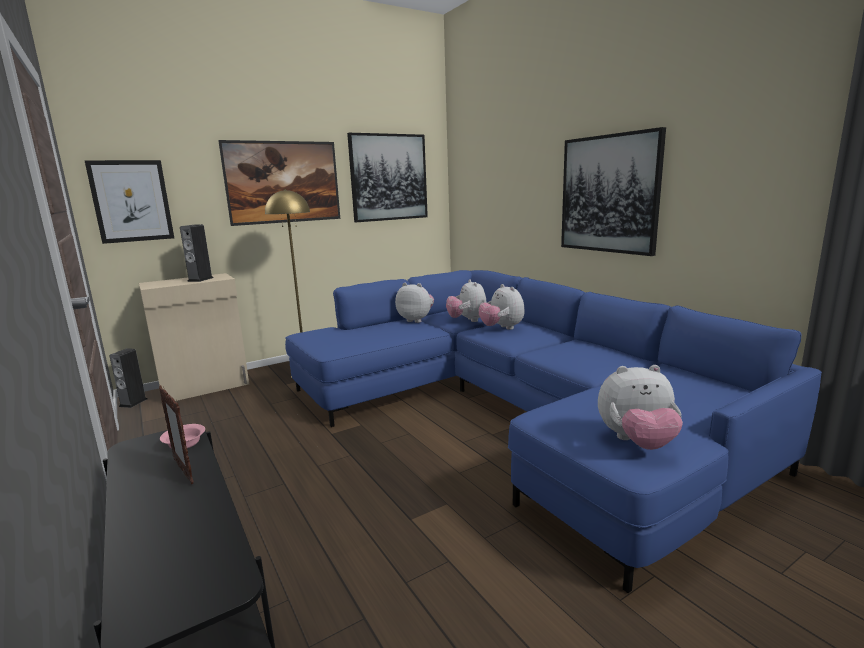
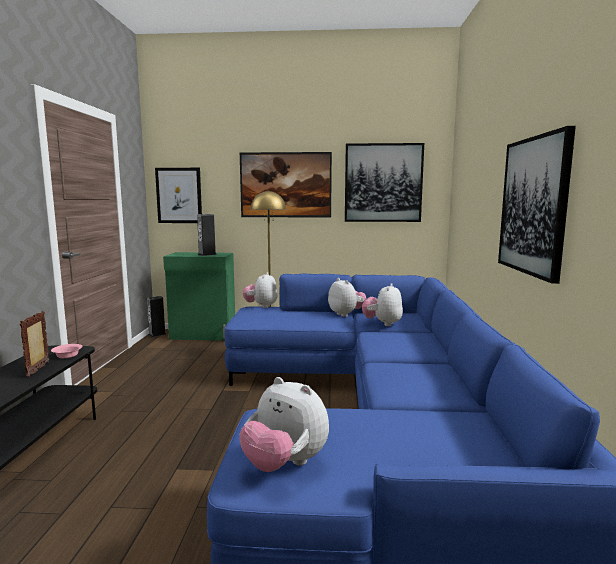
camera: 35 degrees right, 5 degrees down
beige cabinet [139,273,249,401] -> green cabinet [163,252,235,341]
plush toy [479,284,525,330] -> plush toy moved to [243,272,278,308]

